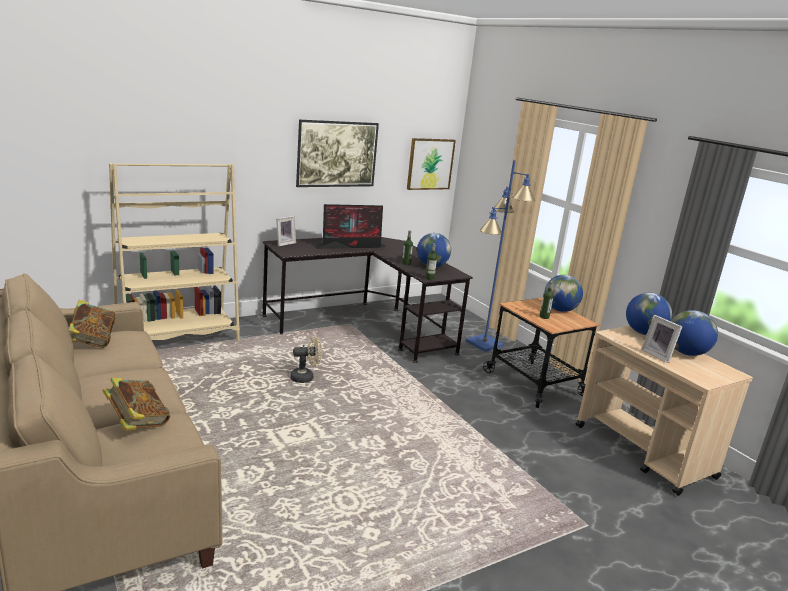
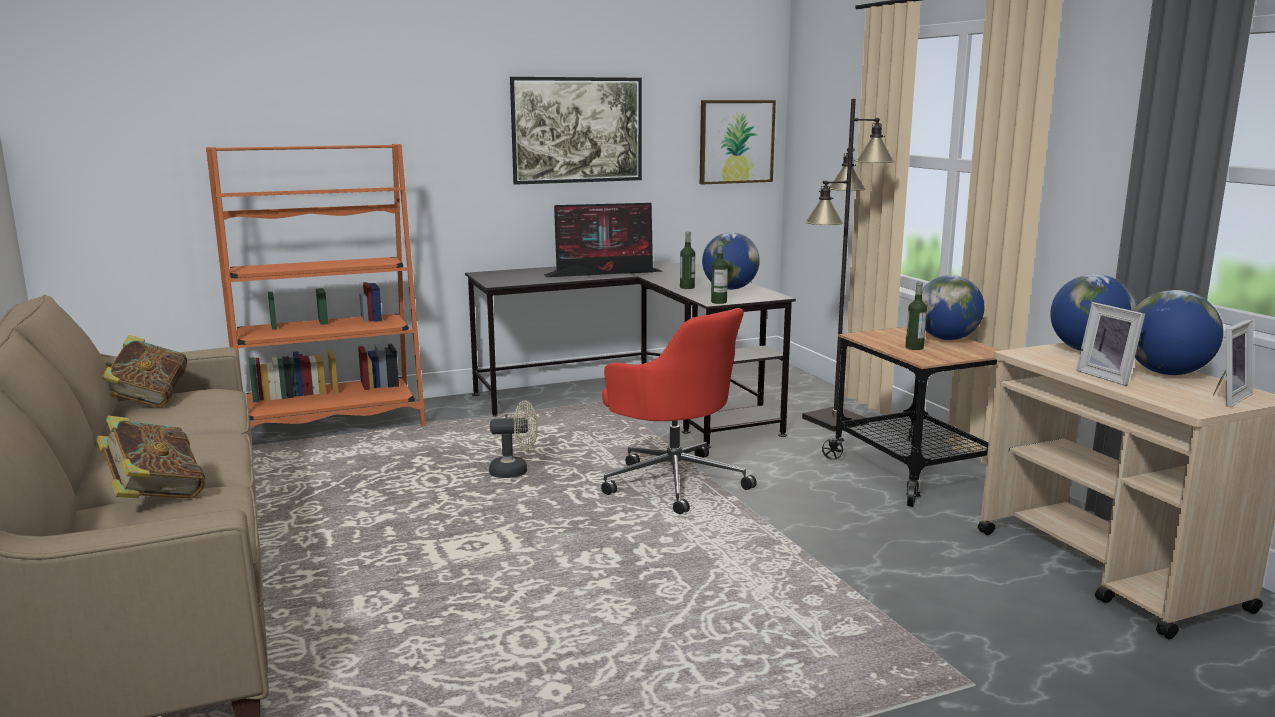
camera: 10 degrees right, 5 degrees down
beige bookcase [109,163,240,341] -> orange bookcase [206,144,426,428]
picture frame [276,216,296,246] -> picture frame moved to [1213,319,1253,407]
blue floor lamp [466,160,535,352] -> black floor lamp [802,99,895,431]
none -> red office chair [601,308,757,515]

